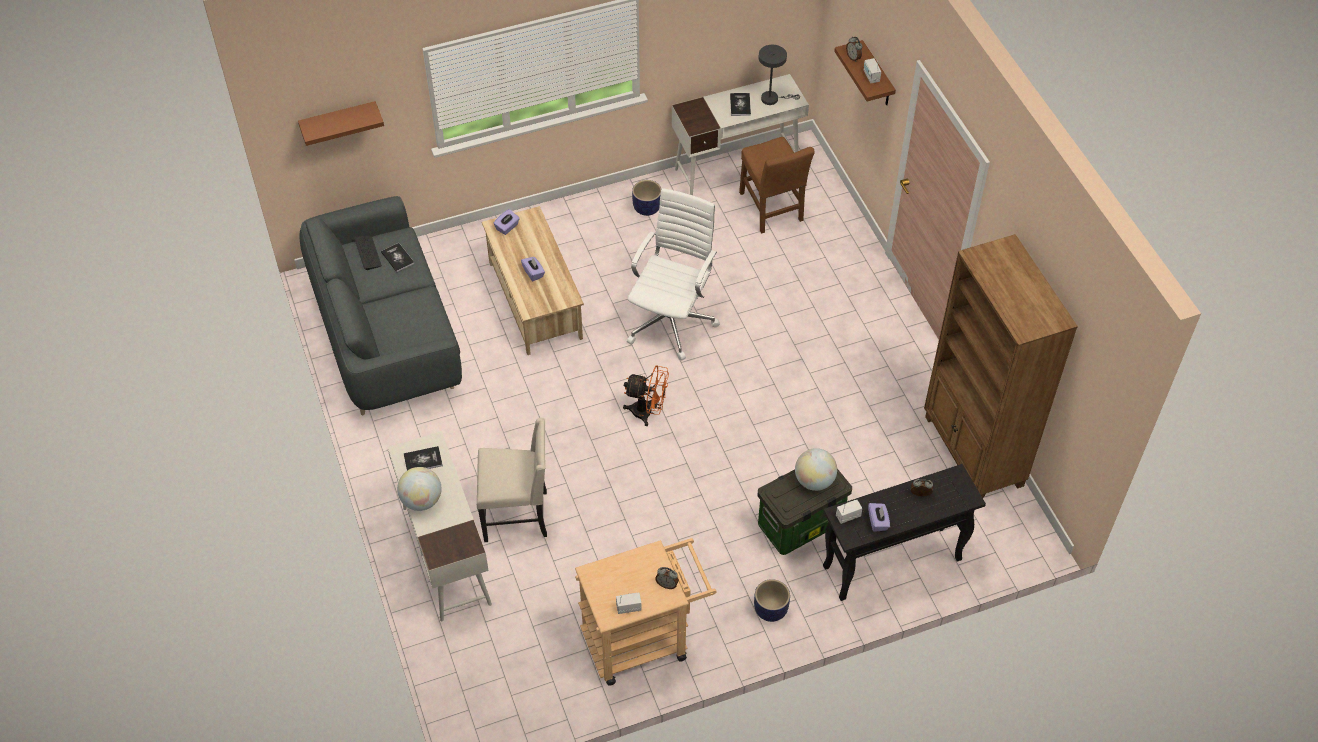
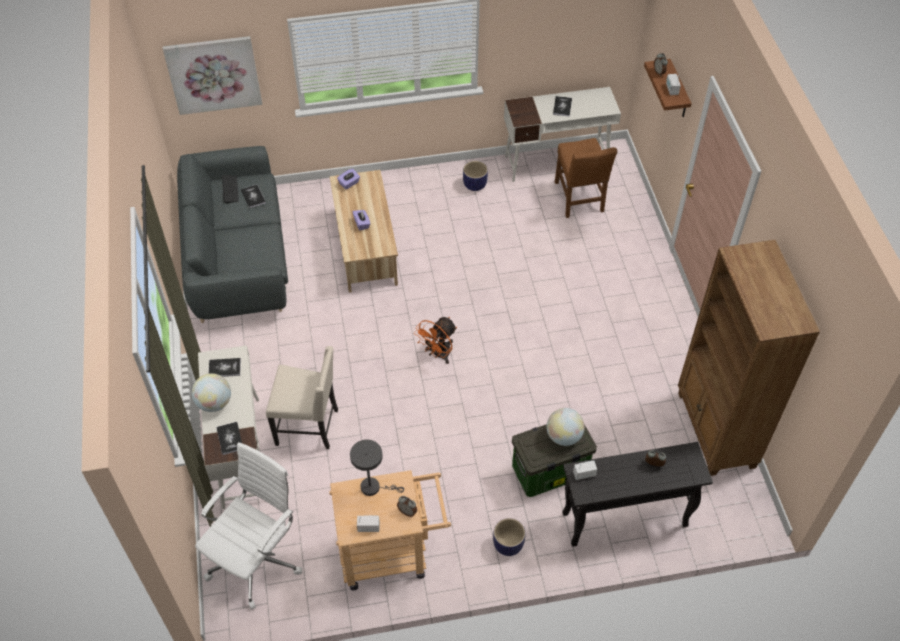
camera: 10 degrees right, 0 degrees up
brown shelf [298,101,384,146] -> picture [163,36,262,115]
orange fan [623,365,669,426] -> orange fan turned 105 degrees clockwise [414,317,457,364]
white office chair [627,188,720,361] -> white office chair moved to [195,442,302,610]
grey table lamp [759,45,800,105] -> grey table lamp moved to [350,440,404,496]
purple tissue box [868,503,890,532] -> none
none -> book [216,422,242,455]

